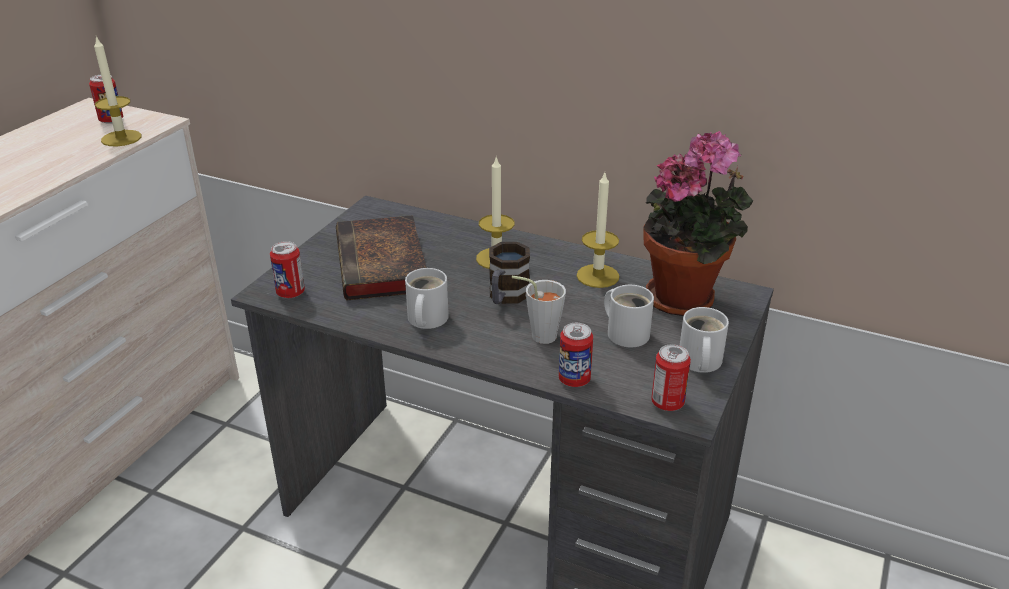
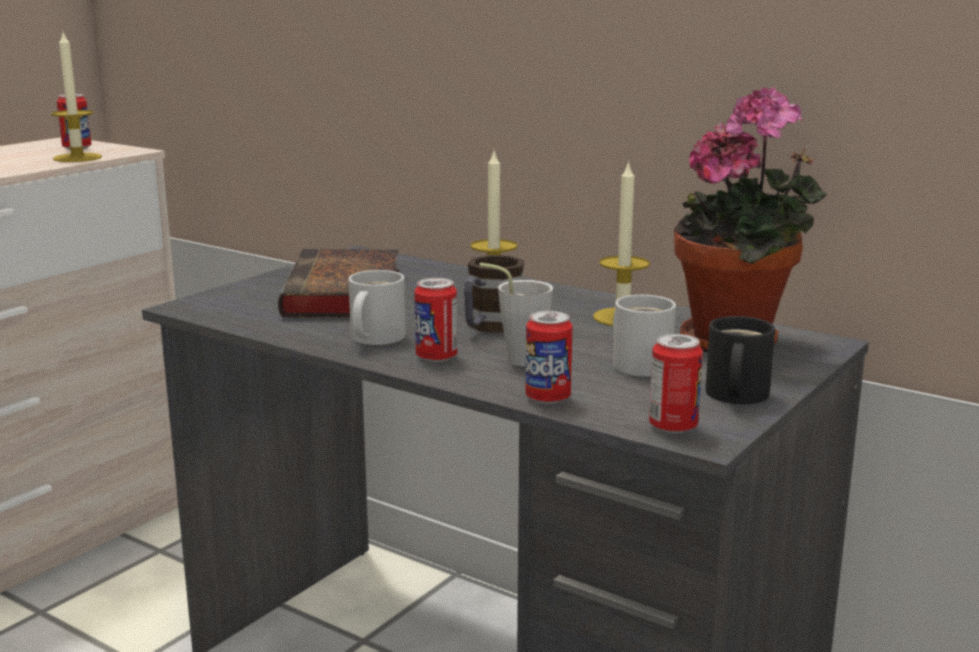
camera: 10 degrees right, 15 degrees down
can [270,241,305,298] -> can moved to [414,278,457,362]
white mug [680,307,729,373] -> black mug [705,316,775,404]

